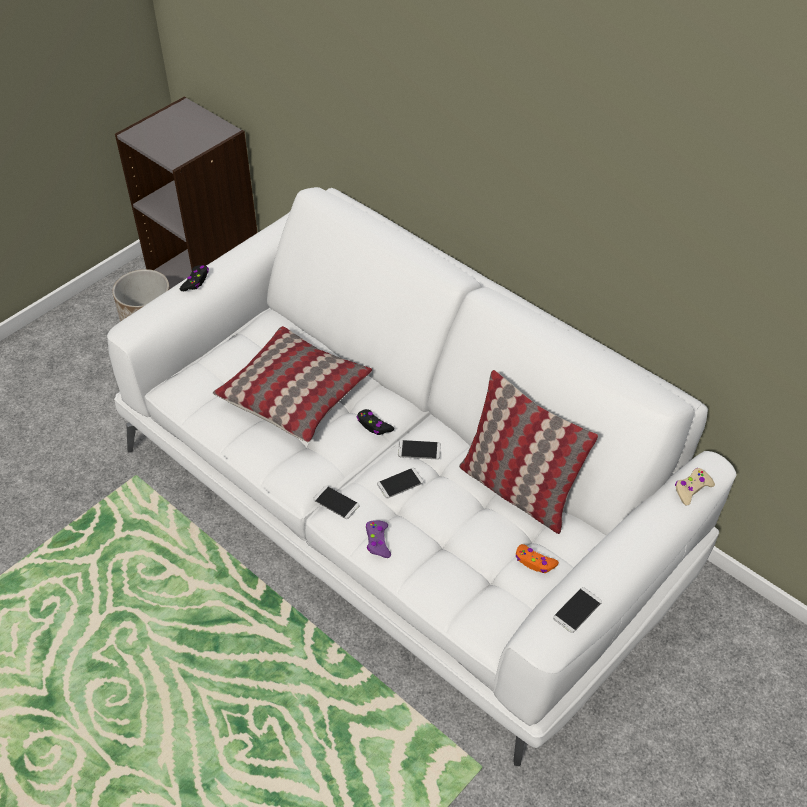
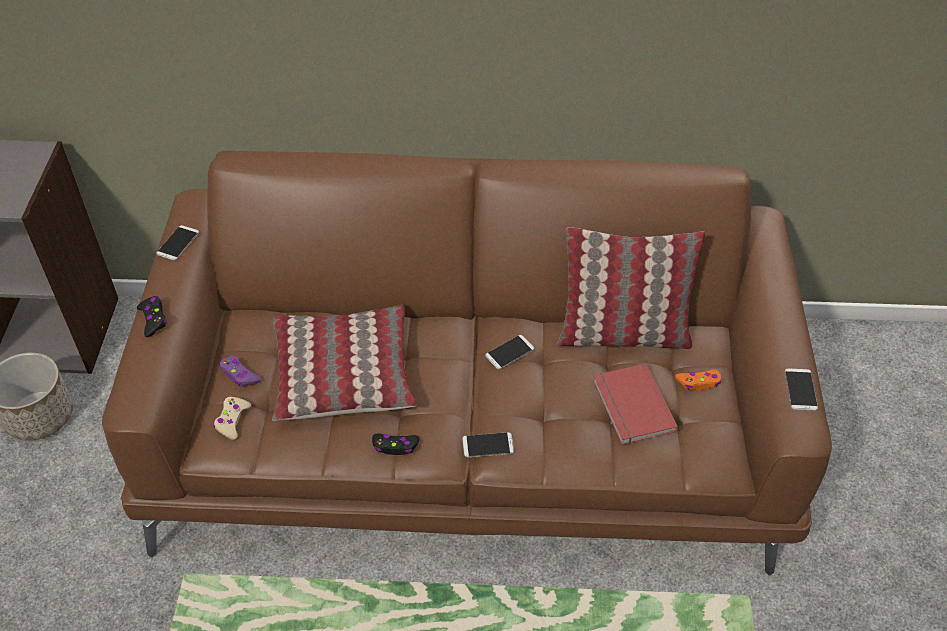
camera: 40 degrees left, 0 degrees up
white sofa [107,187,737,766] -> brown sofa [102,151,832,575]
black game controller [356,409,394,435] -> black game controller moved to [372,433,419,455]
purple game controller [366,520,391,558] -> purple game controller moved to [219,356,261,387]
phone [377,468,424,498] -> phone moved to [156,225,199,260]
beige game controller [675,468,715,506] -> beige game controller moved to [213,397,251,440]
none -> red book [593,364,678,445]

